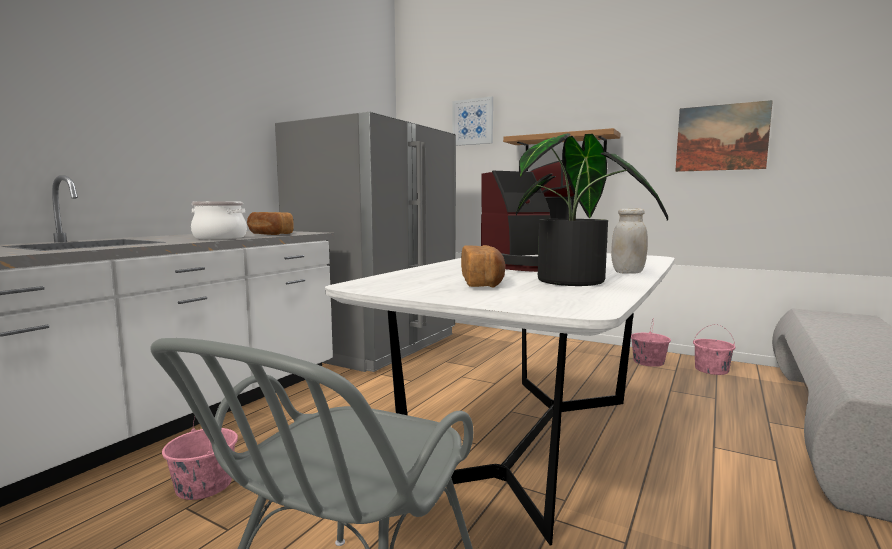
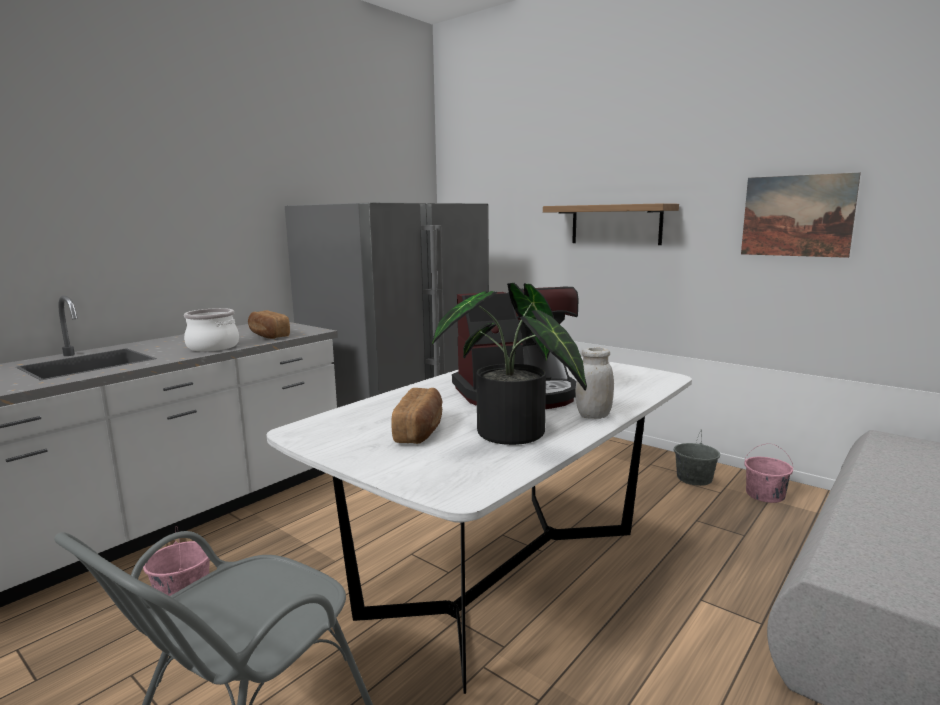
camera: 10 degrees right, 5 degrees up
picture [452,97,493,146] -> none
pink bucket [631,318,671,367] -> grey bucket [674,430,720,486]

